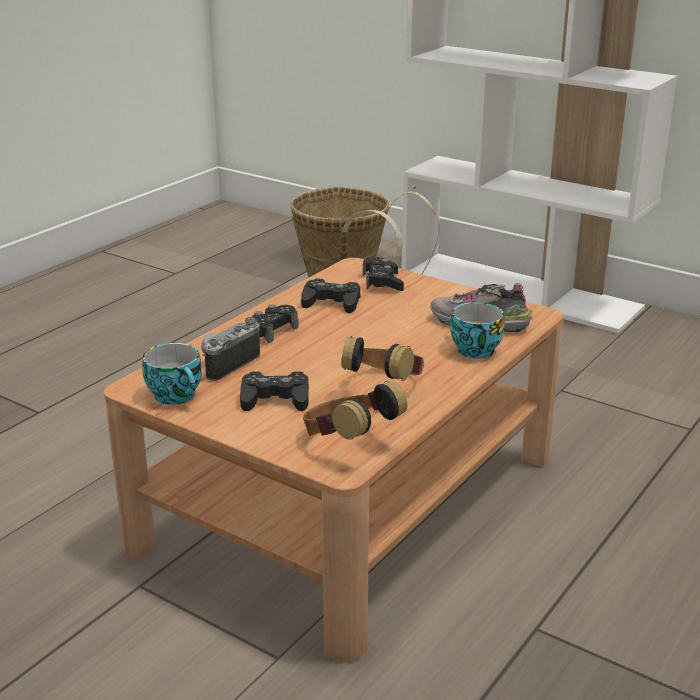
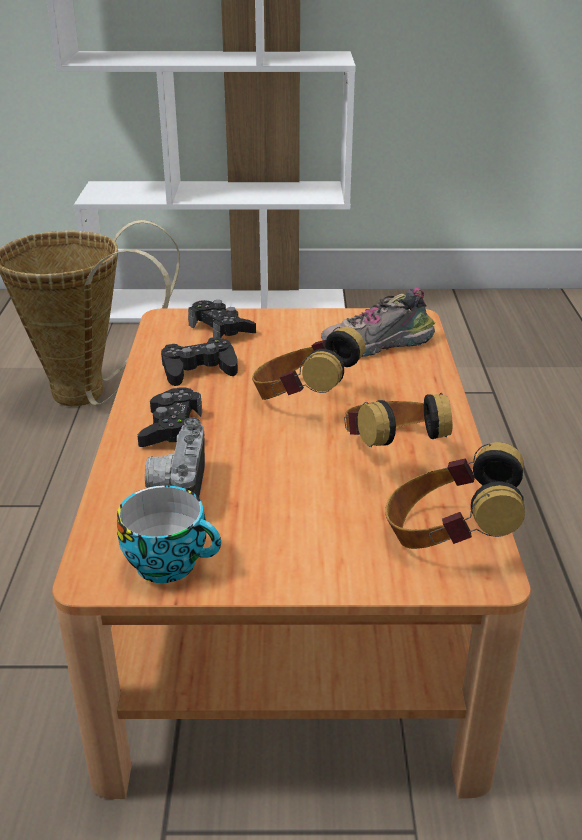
camera: 35 degrees left, 5 degrees up
black game controller [240,371,309,411] -> none
cup [450,302,505,359] -> none
none -> headphones [252,327,365,400]

